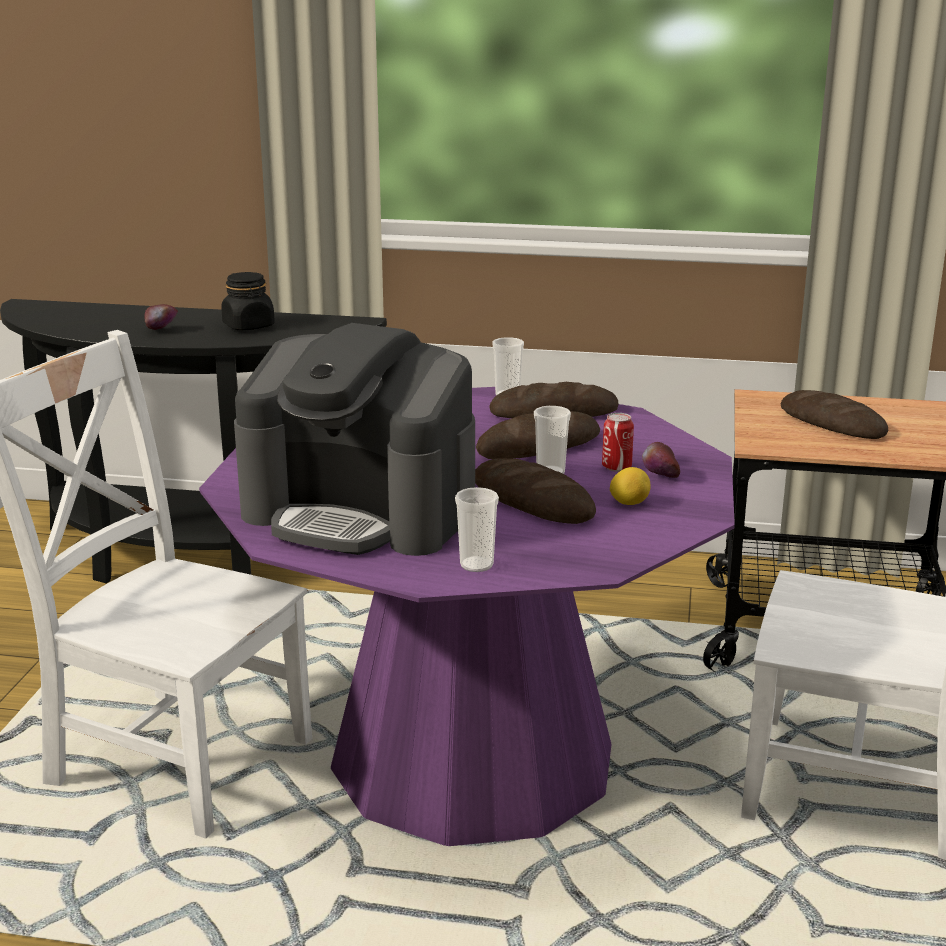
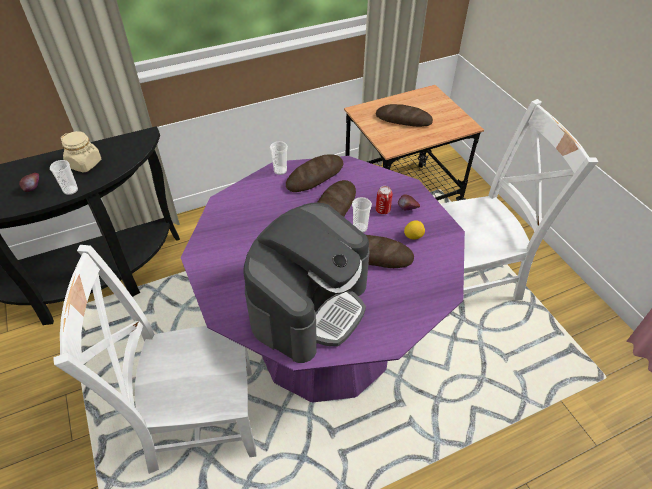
camera: 35 degrees left, 25 degrees up
black jar [221,272,275,330] -> beige jar [61,131,101,173]
coffee machine [234,323,475,556] -> coffee machine turned 45 degrees counterclockwise [243,203,370,363]
cup [455,487,499,572] -> cup moved to [50,160,78,195]

